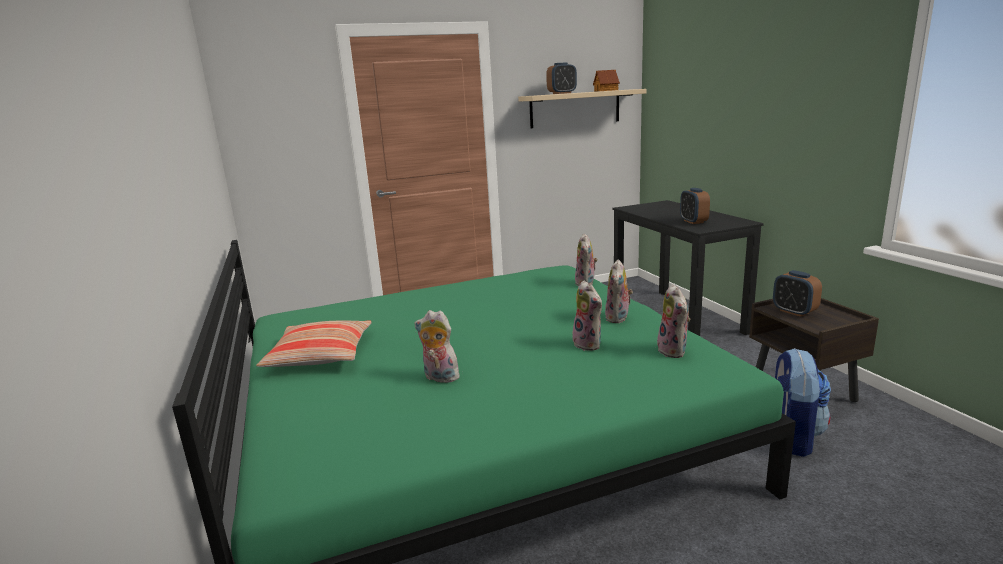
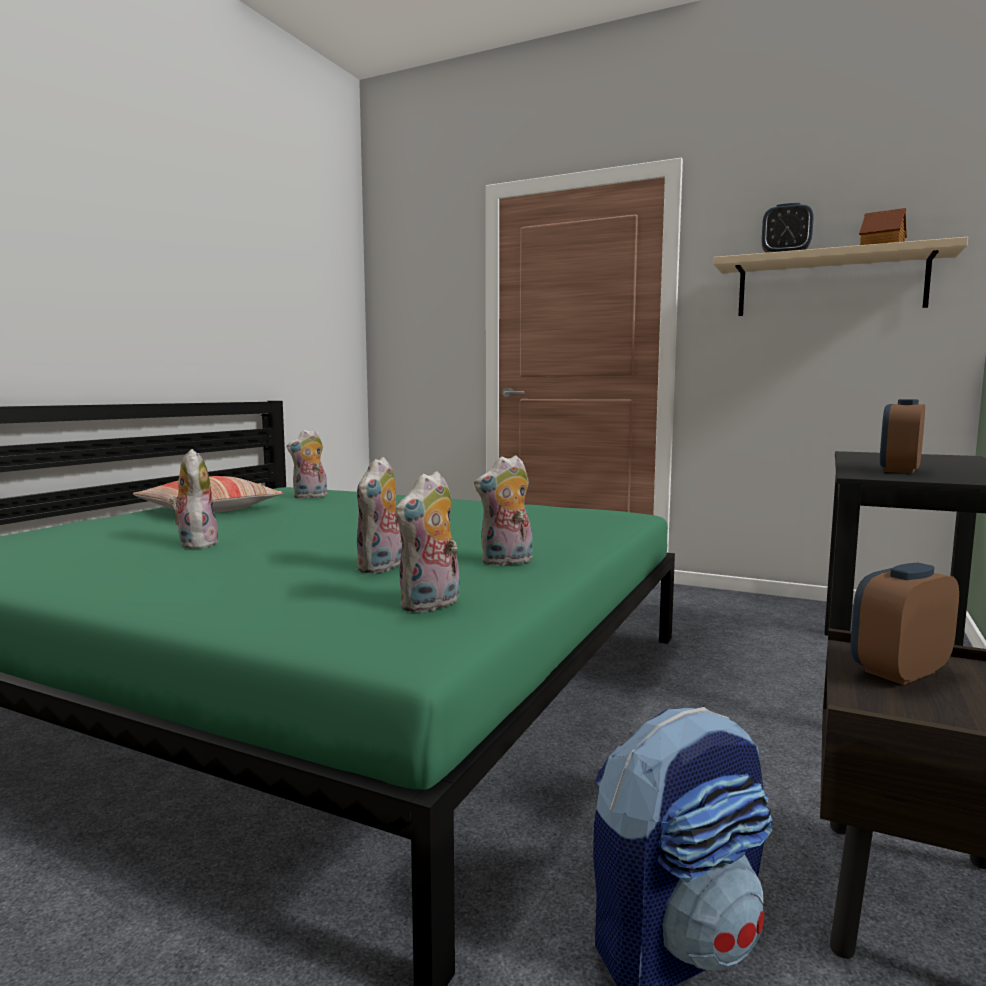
camera: 45 degrees right, 10 degrees down
plush toy [575,233,598,286] -> plush toy moved to [287,429,327,498]
alarm clock [773,270,822,317] -> alarm clock turned 45 degrees clockwise [851,563,959,685]

